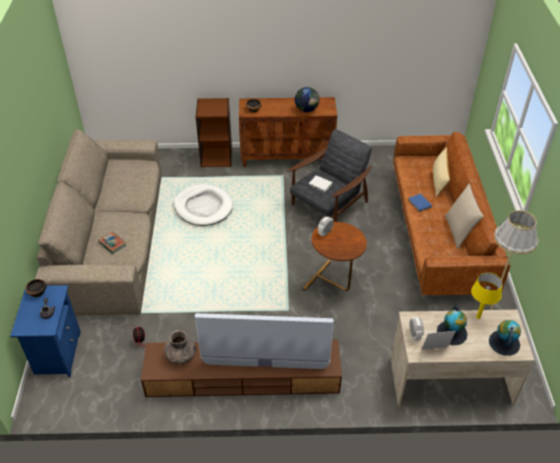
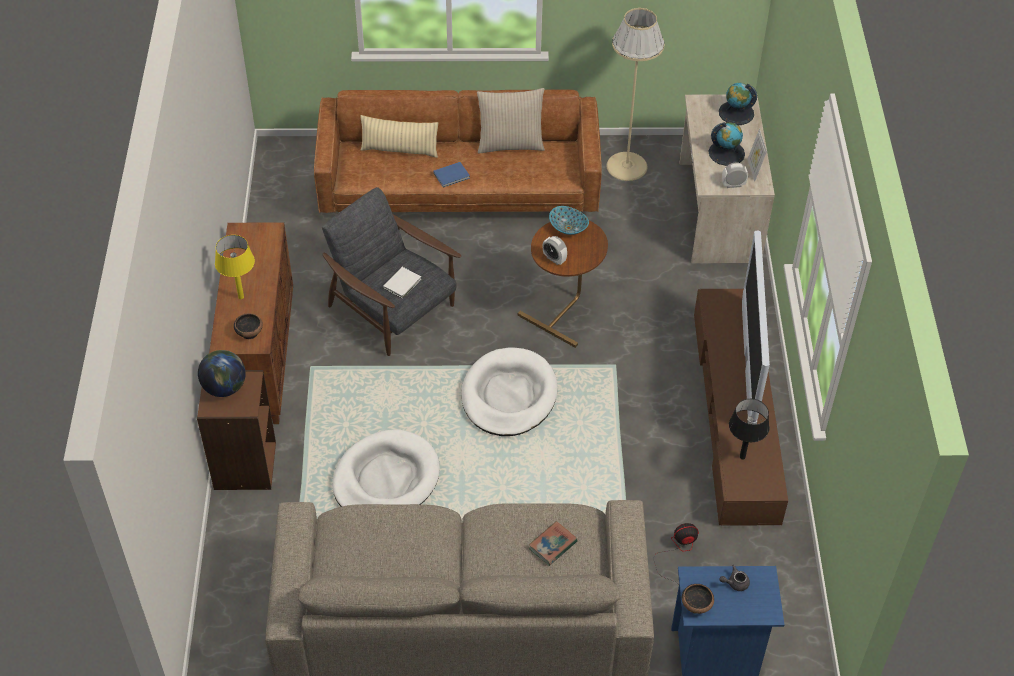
camera: 90 degrees left, 5 degrees up
grey vase [164,330,196,364] -> black table lamp [729,399,769,460]
globe [295,87,319,112] -> globe moved to [198,350,246,397]
yellow table lamp [471,272,503,319] -> yellow table lamp moved to [215,235,255,299]
none -> white dog bed [462,348,558,436]
none -> bowl [549,206,589,235]

